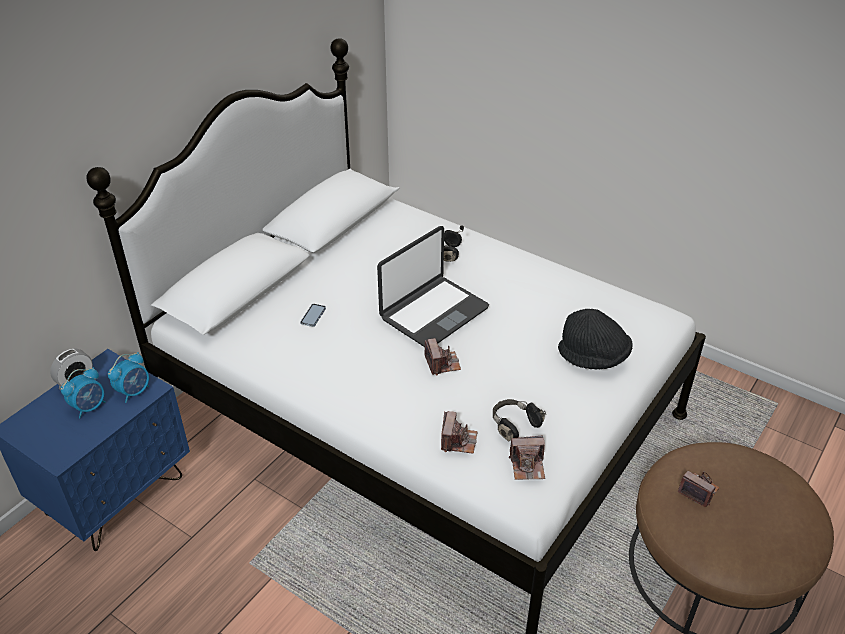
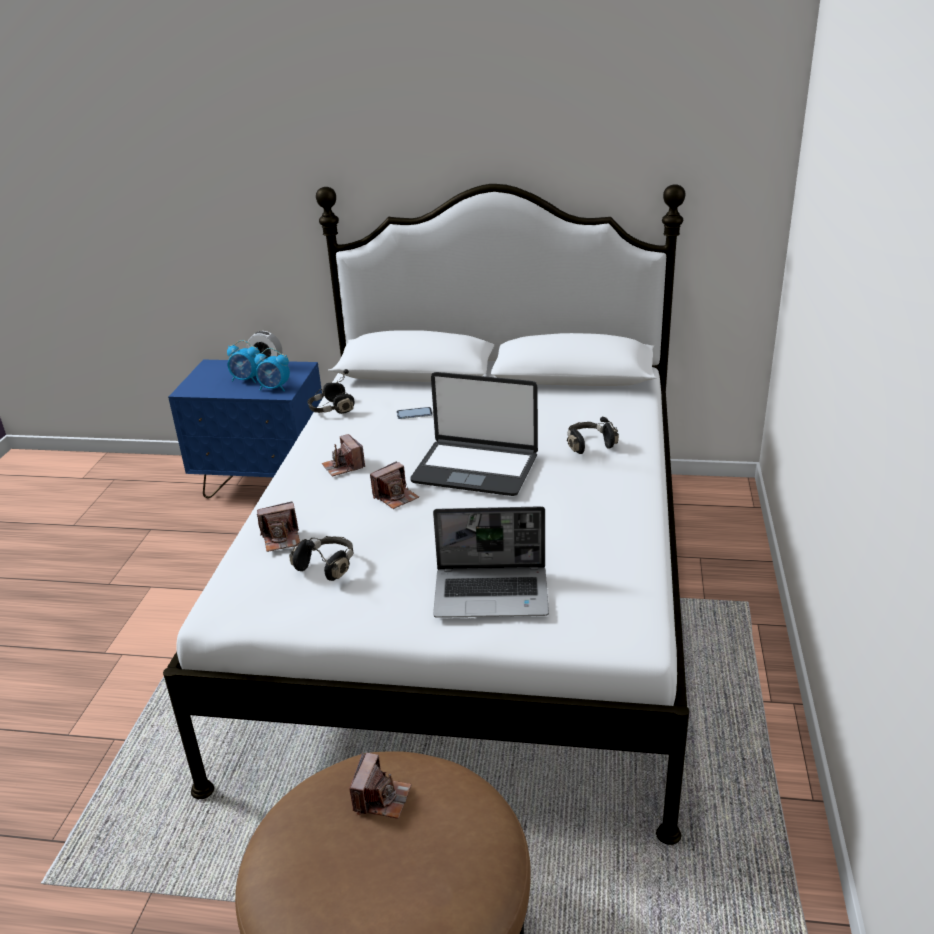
camera: 65 degrees right, 10 degrees down
camera [509,436,545,480] -> camera moved to [322,434,365,477]
black hat [558,309,633,370] -> laptop [433,506,549,618]
none -> black headphones [307,369,355,414]

